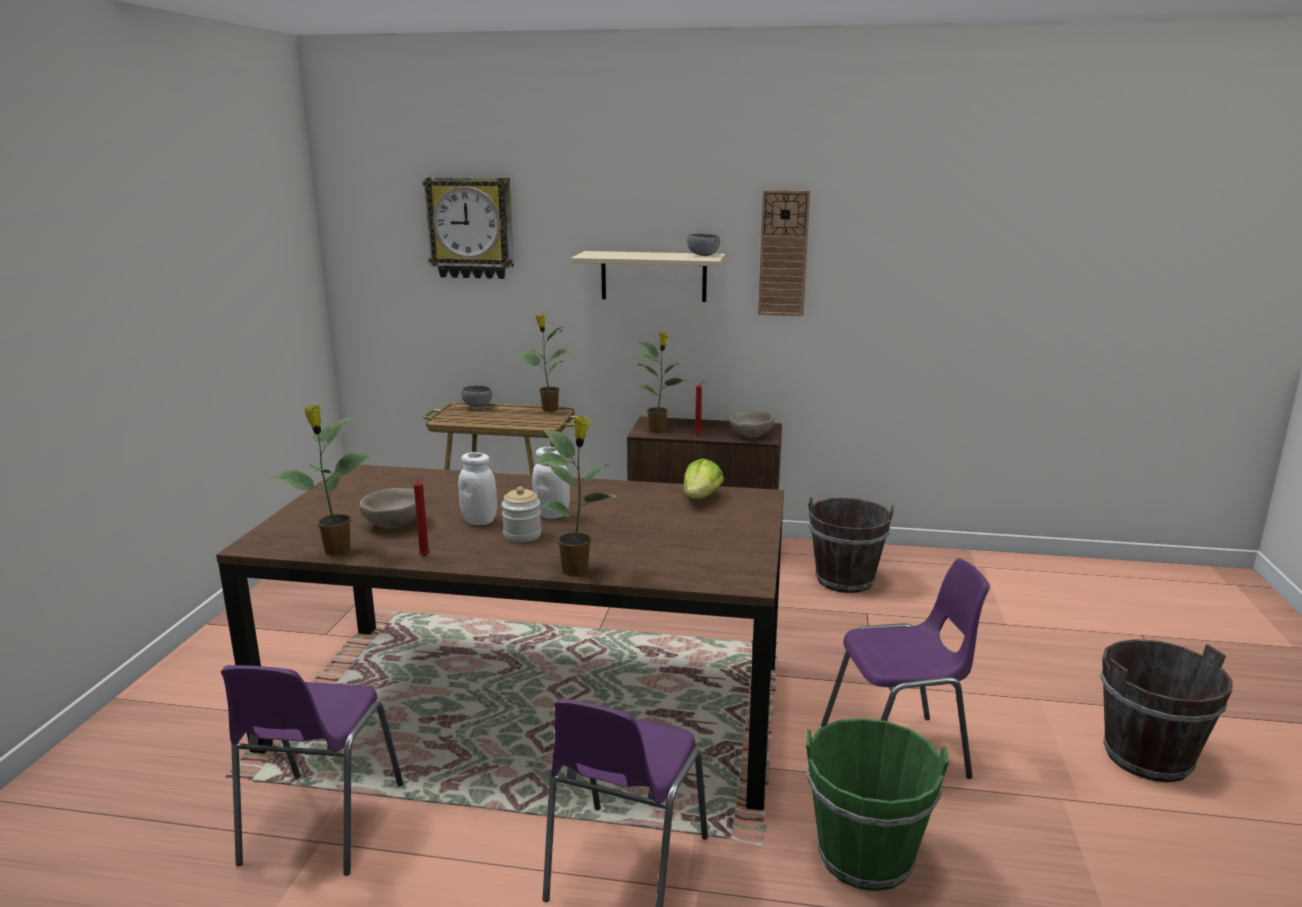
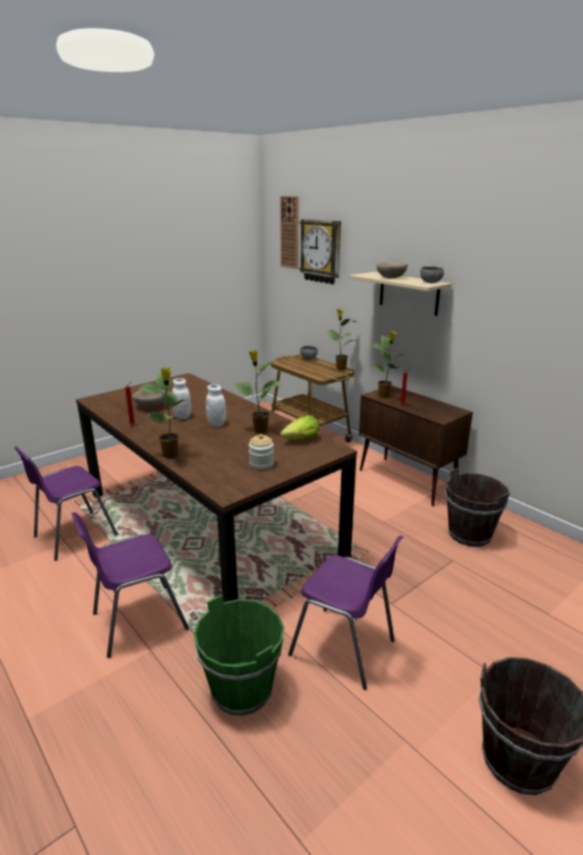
camera: 40 degrees right, 5 degrees up
potted plant [270,405,375,556] -> potted plant moved to [232,350,283,434]
jar [501,487,541,542] -> jar moved to [249,434,274,470]
beige bowl [730,411,774,438] -> beige bowl moved to [377,262,408,278]
wall clock [758,190,810,316] -> wall clock moved to [280,196,299,269]

